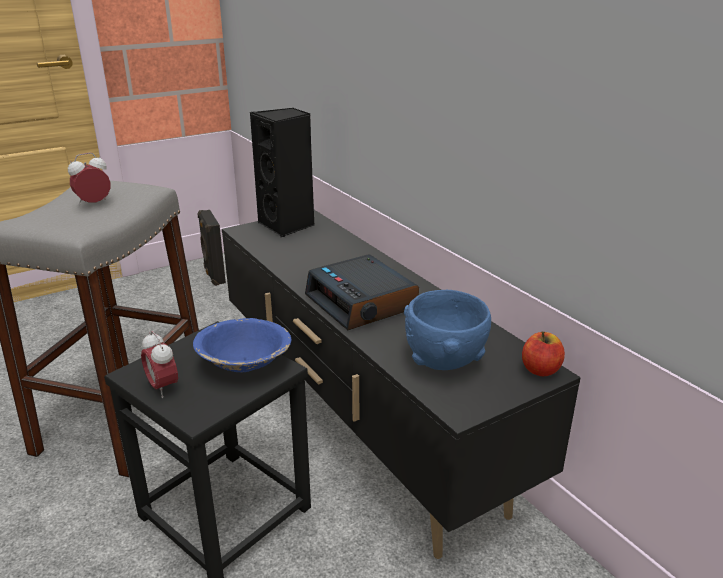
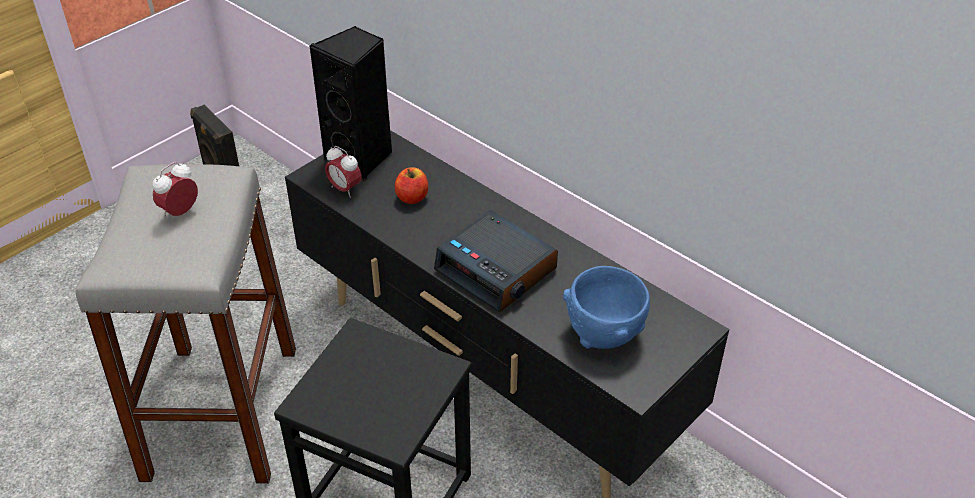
camera: 15 degrees left, 15 degrees up
alarm clock [141,331,178,398] -> alarm clock moved to [325,146,362,198]
blue bowl [193,318,291,372] -> none
apple [522,331,565,376] -> apple moved to [395,167,428,204]

